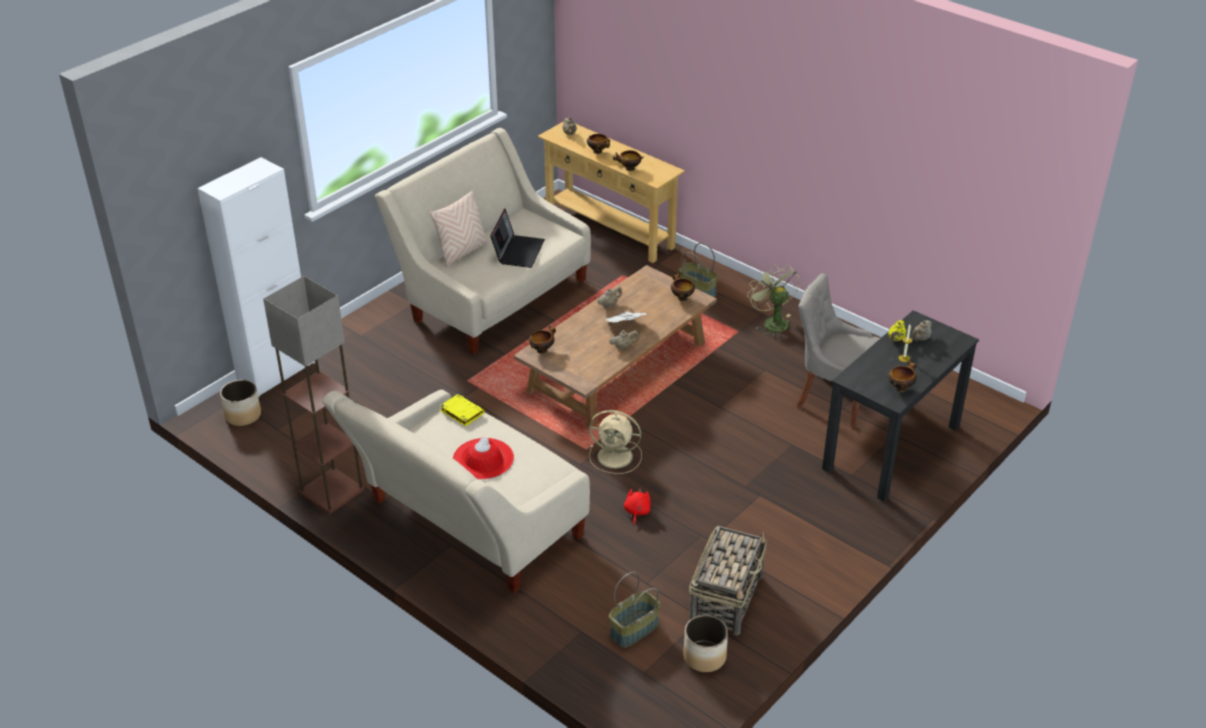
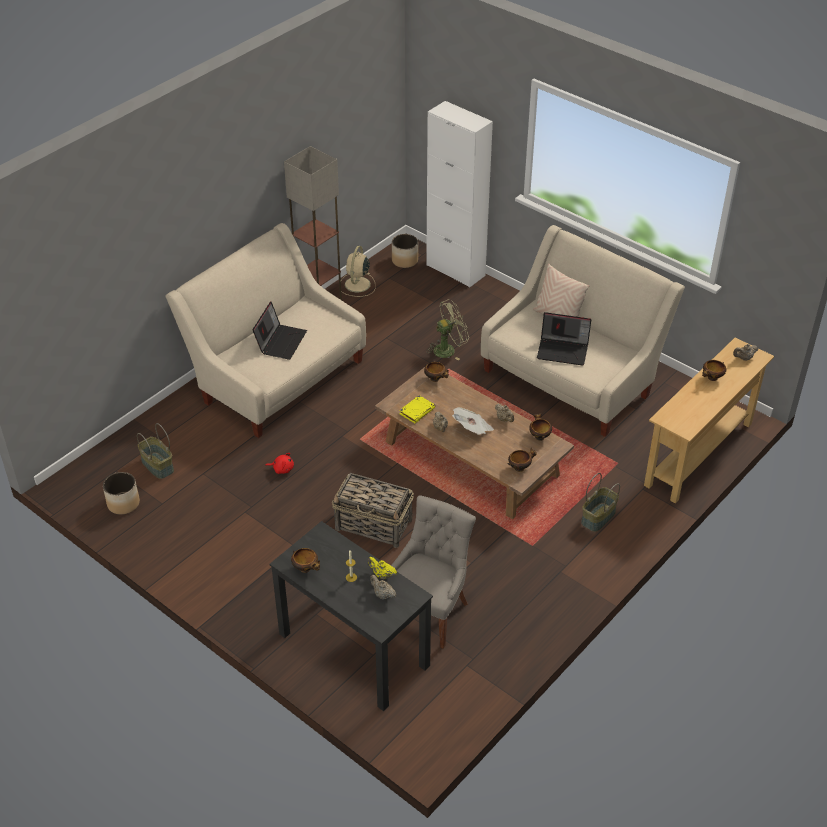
camera: 90 degrees right, 5 degrees up
yellow book [440,394,484,426] -> yellow book moved to [399,395,435,423]
red hat [453,438,514,479] -> laptop [253,302,307,360]
beige fan [589,410,642,474] -> beige fan moved to [341,246,376,297]
bowl [613,150,644,171] -> bowl moved to [529,413,552,441]
basket [689,526,767,636] -> basket moved to [332,473,414,548]
green fan [747,264,800,337] -> green fan moved to [426,299,469,361]

